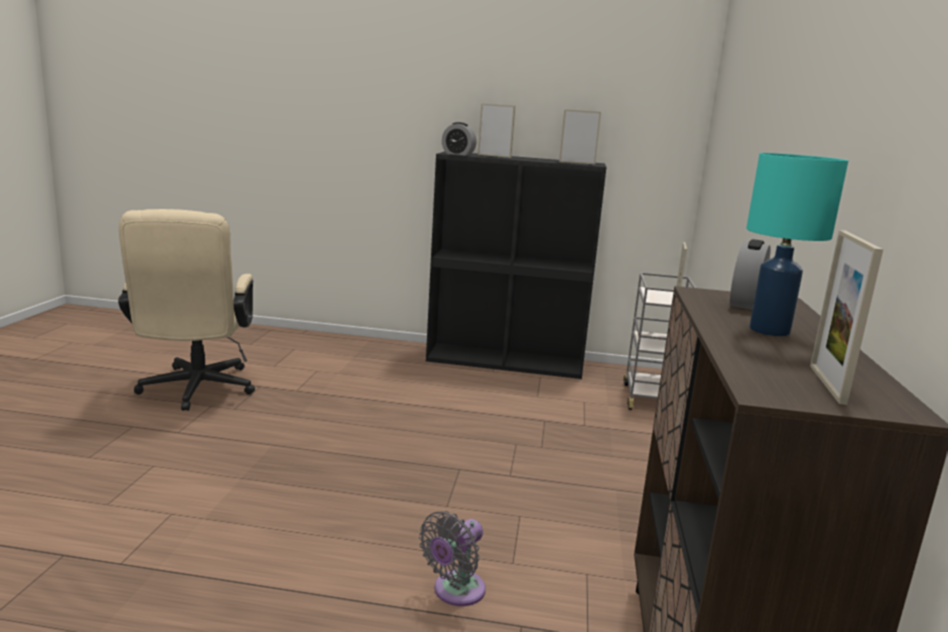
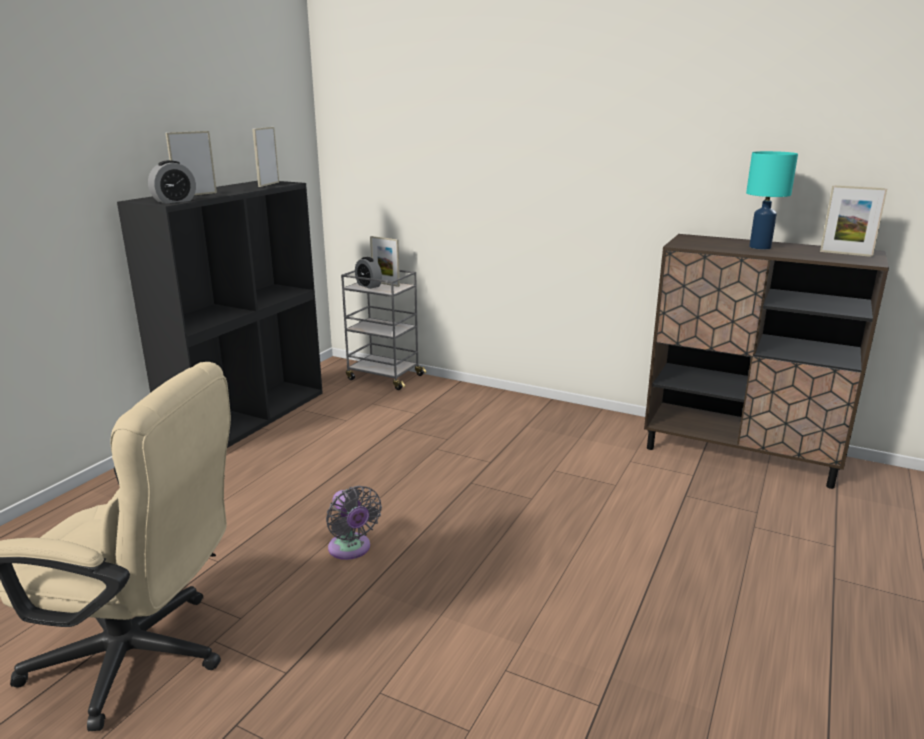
camera: 70 degrees left, 5 degrees up
grey fan [419,511,486,606] -> grey fan moved to [326,486,382,560]
alarm clock [730,239,771,310] -> alarm clock moved to [355,257,382,289]

